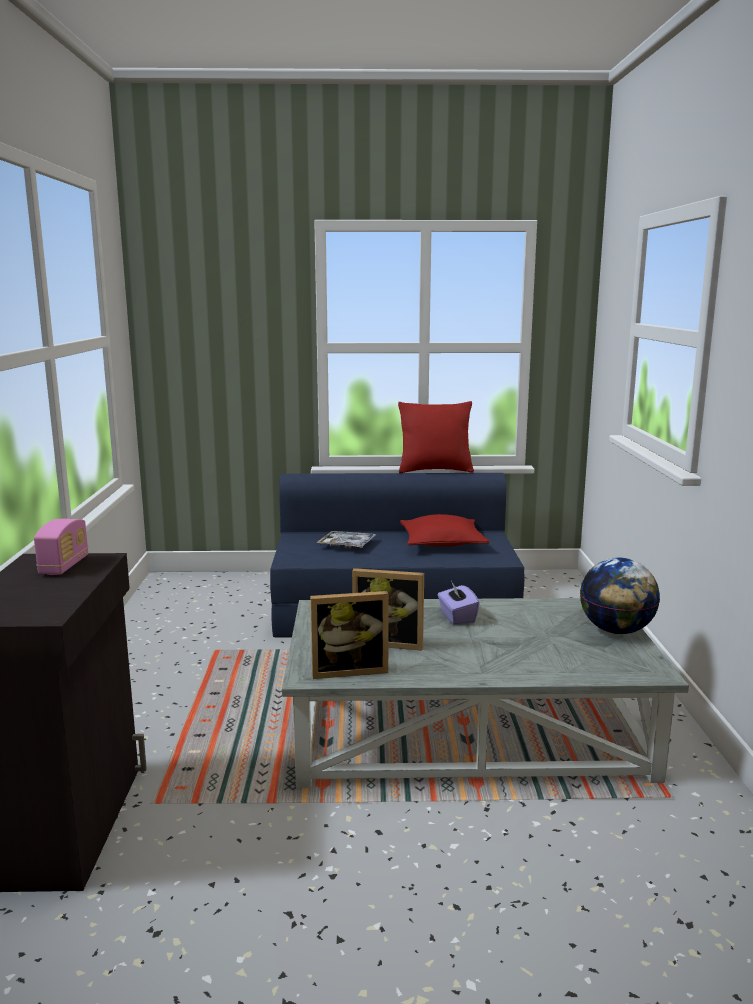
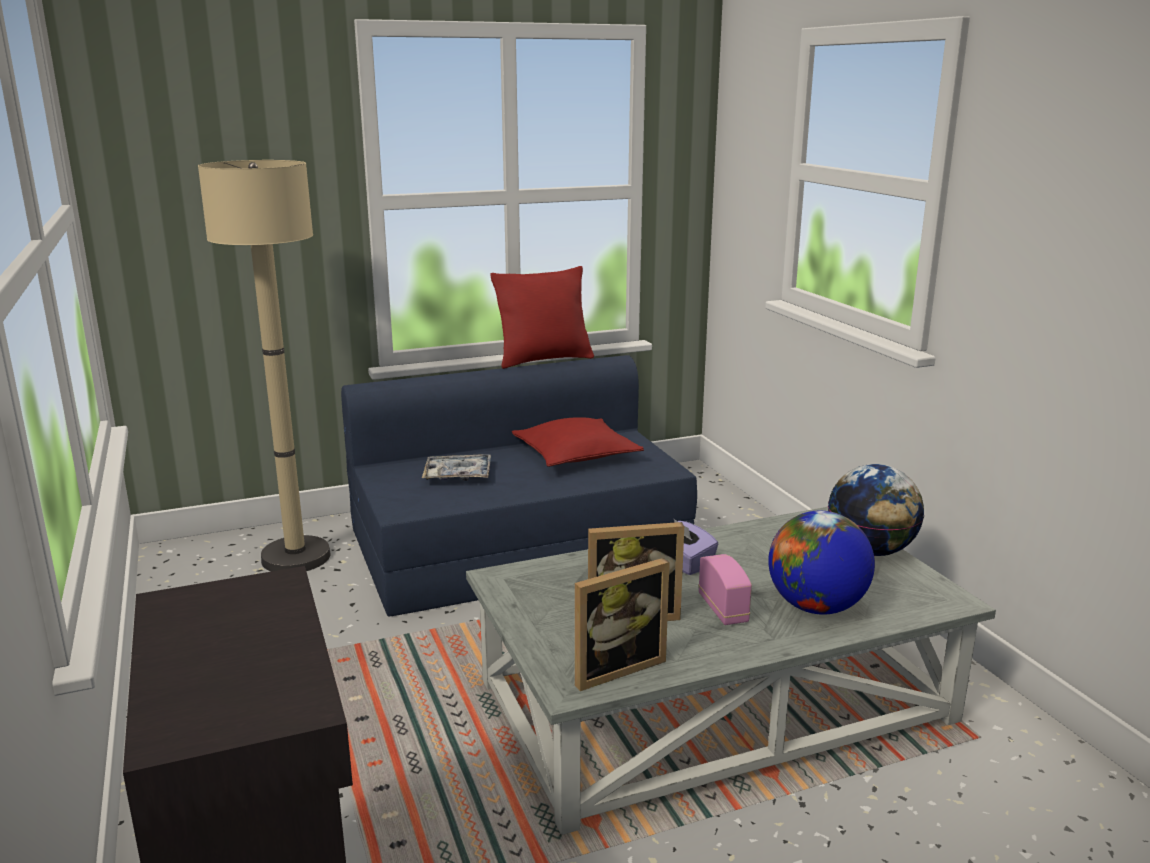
camera: 20 degrees left, 5 degrees up
radio [34,519,88,575] -> radio moved to [698,554,752,625]
none -> beige floor lamp [198,160,330,572]
none -> globe [768,510,875,615]

